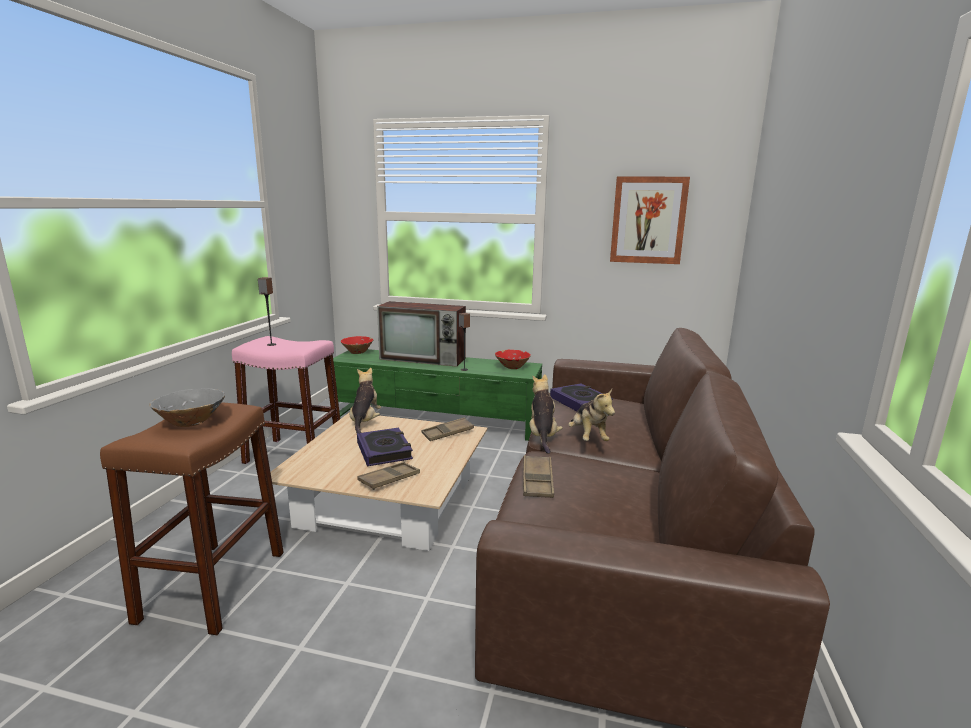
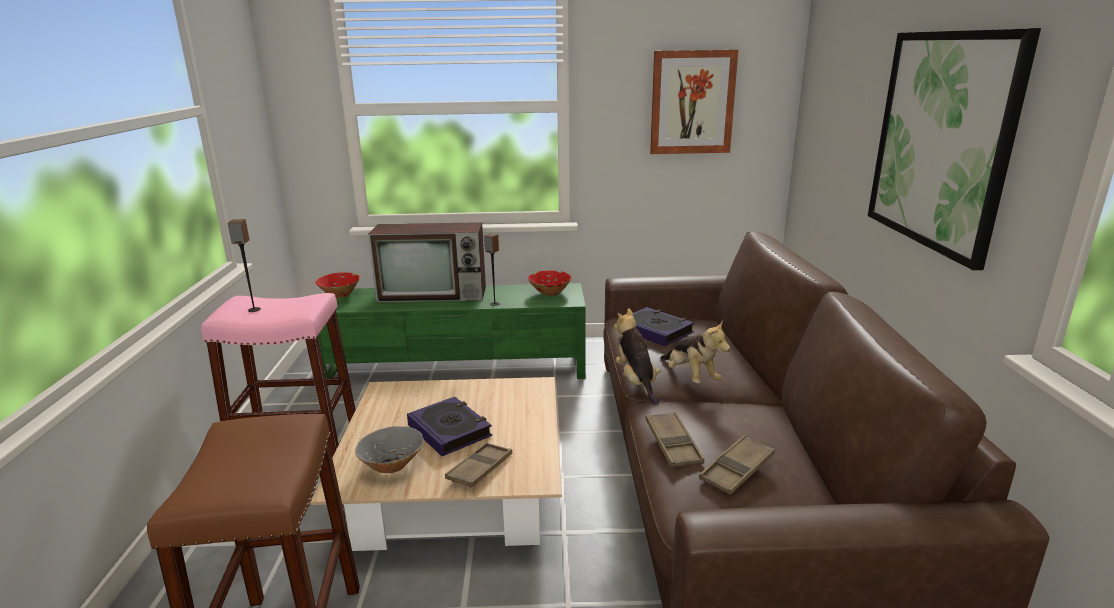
camera: 15 degrees left, 5 degrees up
grey bowl [149,388,225,427] -> grey bowl moved to [355,426,424,473]
plush toy [350,368,381,433] -> none
brown tray [421,417,474,441] -> brown tray moved to [699,435,775,495]
none -> picture [868,28,1041,270]

